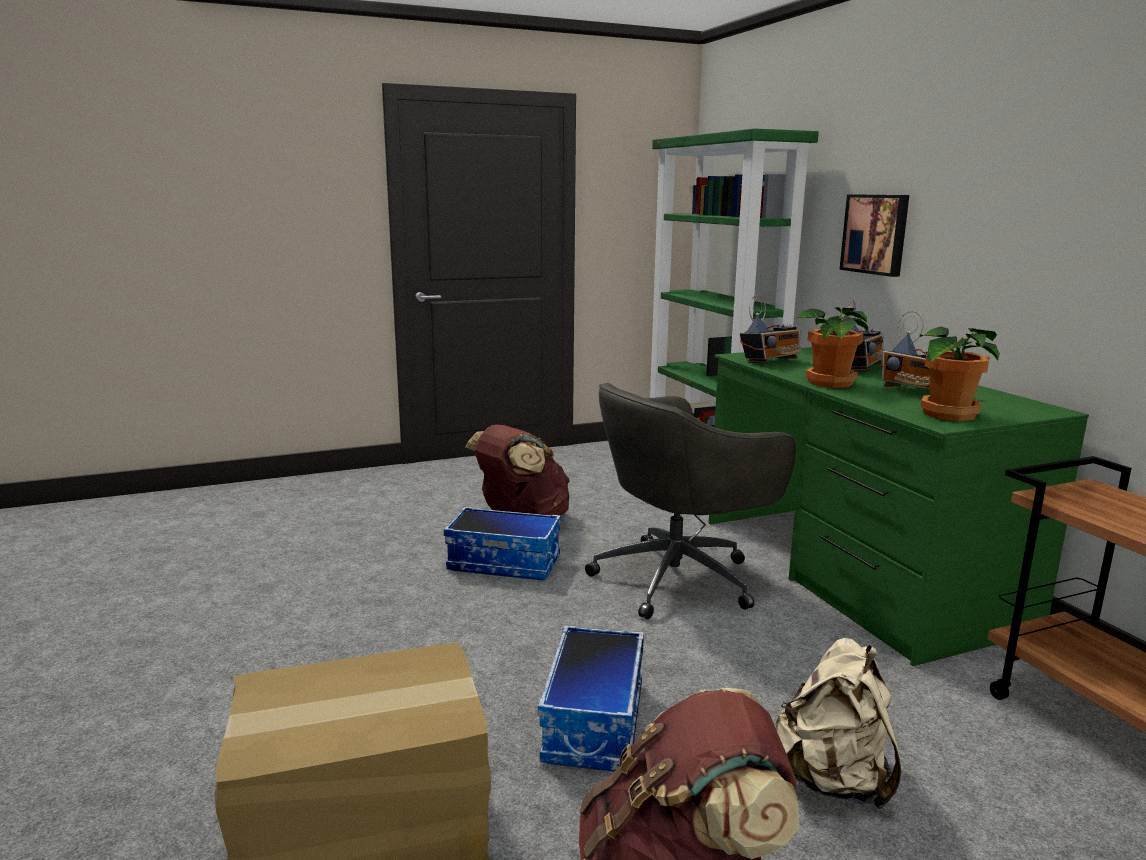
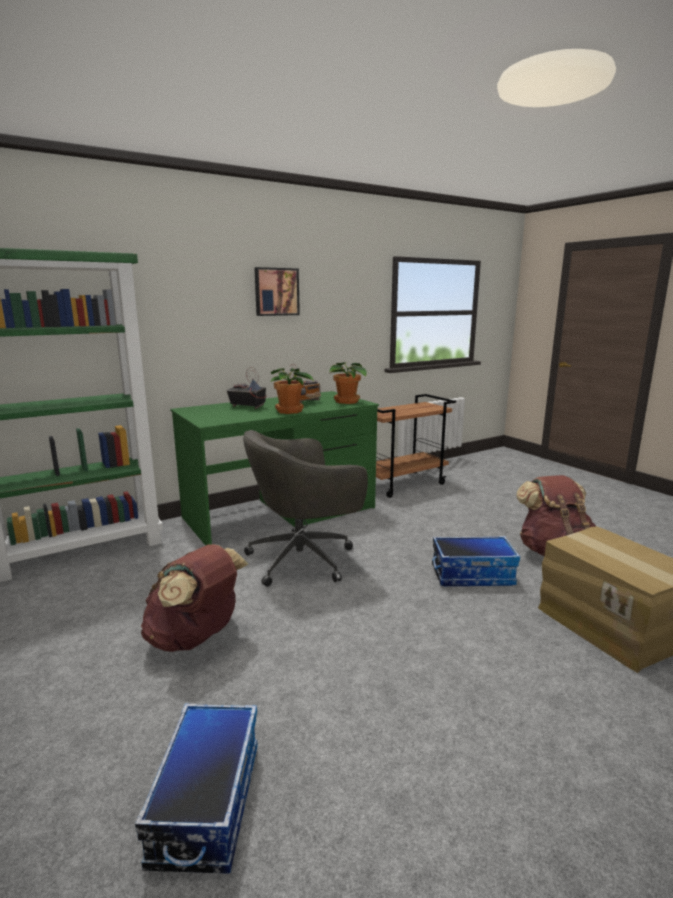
camera: 100 degrees left, 0 degrees up
storage box [444,507,561,580] -> storage box moved to [135,703,258,874]
grey office chair [585,383,796,619] -> grey office chair turned 105 degrees clockwise [243,430,368,587]
radio [740,295,801,364] -> none
beige backpack [776,638,902,809] -> none
picture [839,194,909,277] -> picture moved to [255,267,300,316]

